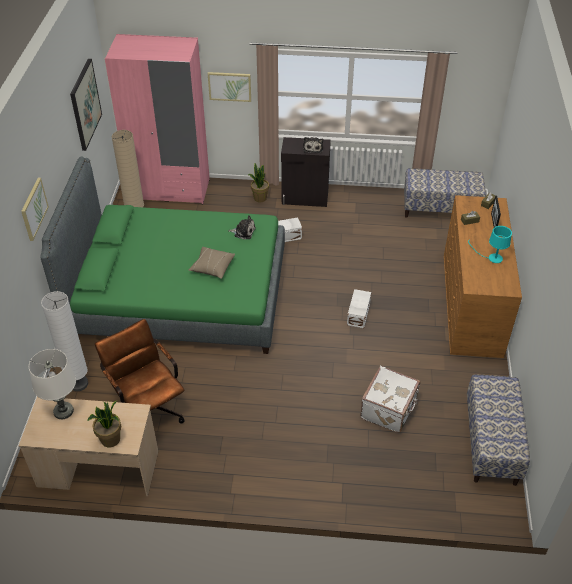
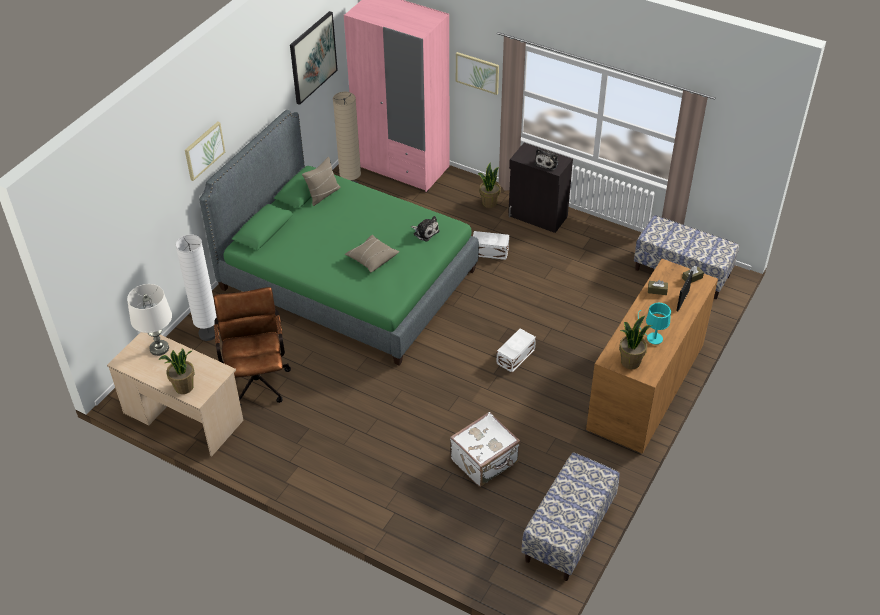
camera: 25 degrees right, 0 degrees up
none -> beige pillow [302,157,340,206]
none -> potted plant [619,316,652,369]

